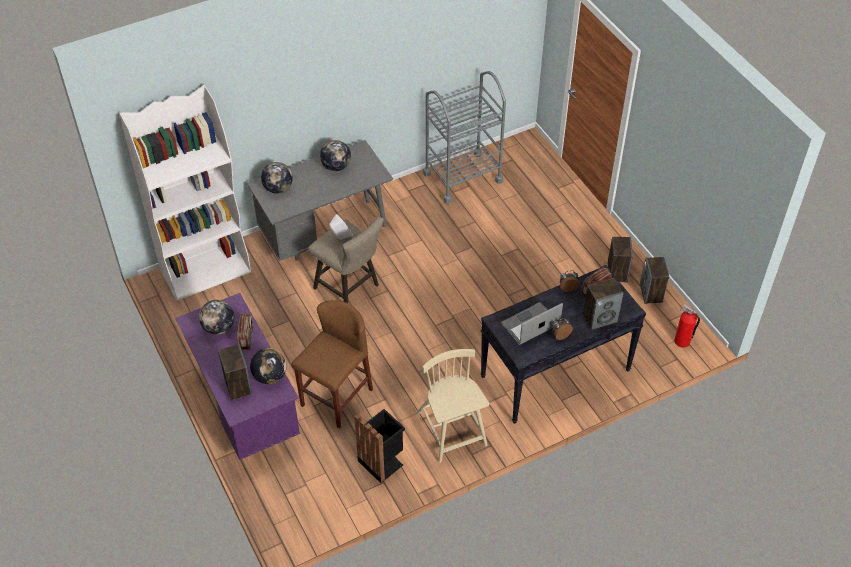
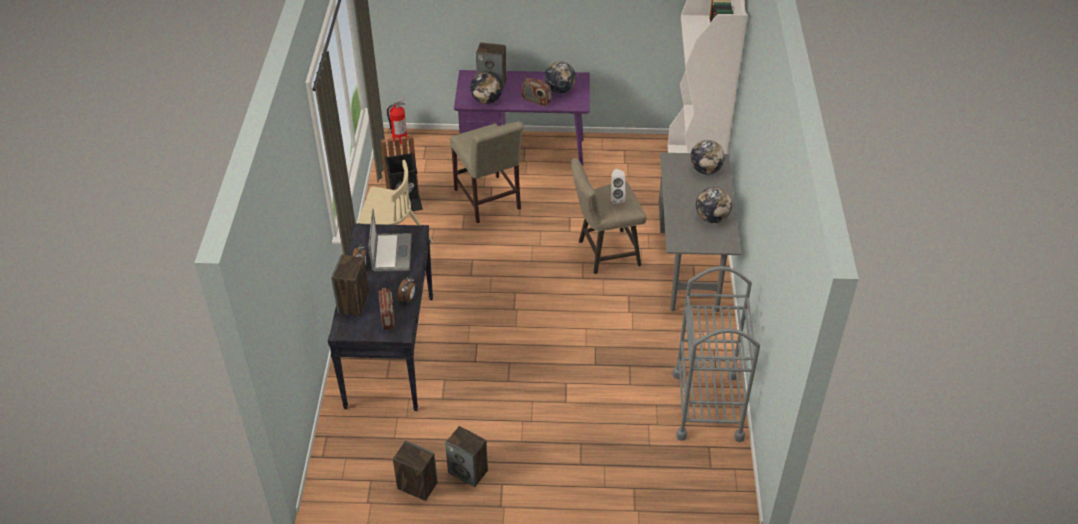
camera: 120 degrees right, 5 degrees down
brown stool [292,300,373,428] -> beige chair [450,121,524,223]
fire extinguisher [674,304,700,348] -> fire extinguisher moved to [387,98,407,144]

